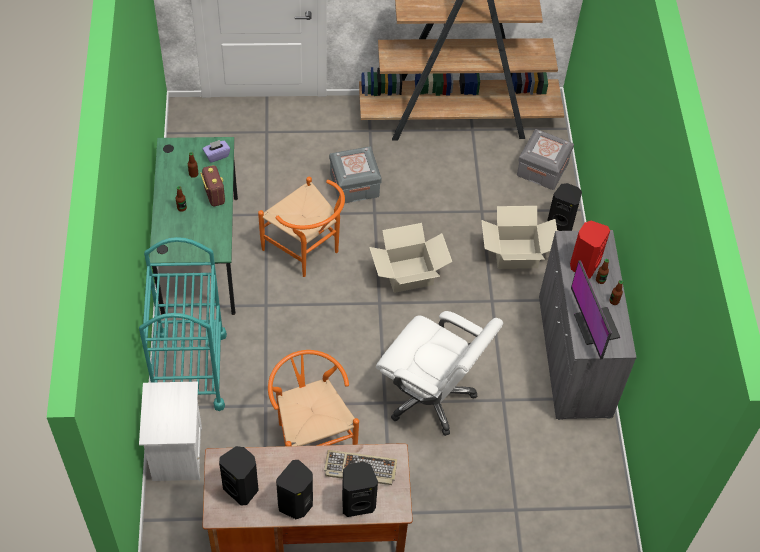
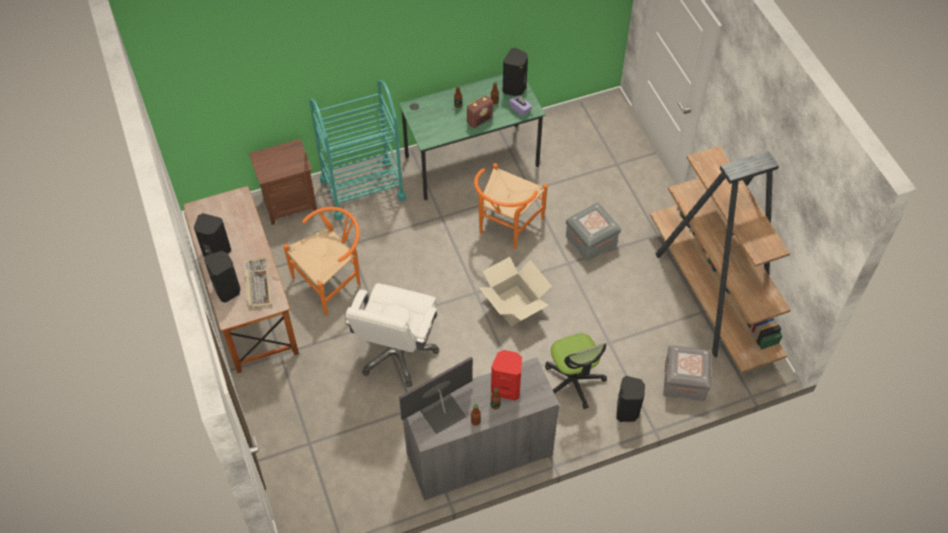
camera: 75 degrees right, 0 degrees up
white nightstand [139,382,202,481] -> brown nightstand [249,139,317,225]
black speaker [219,446,259,506] -> black speaker moved to [503,48,528,96]
cardboard box [481,206,557,269] -> office chair [545,333,607,409]

